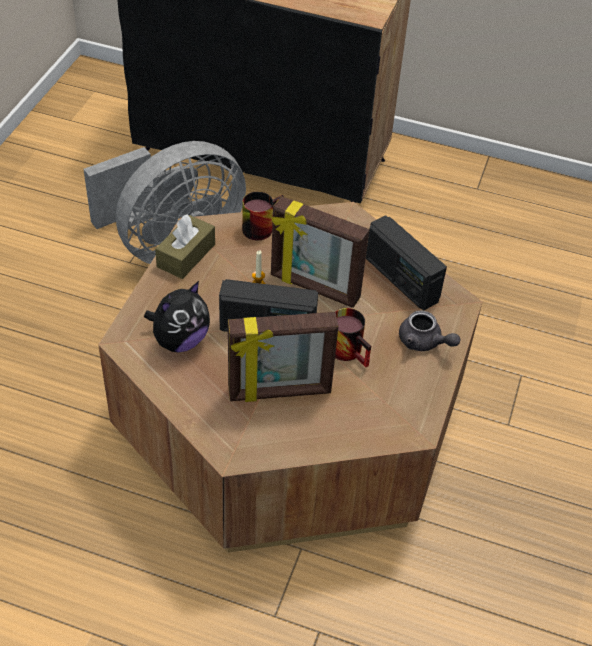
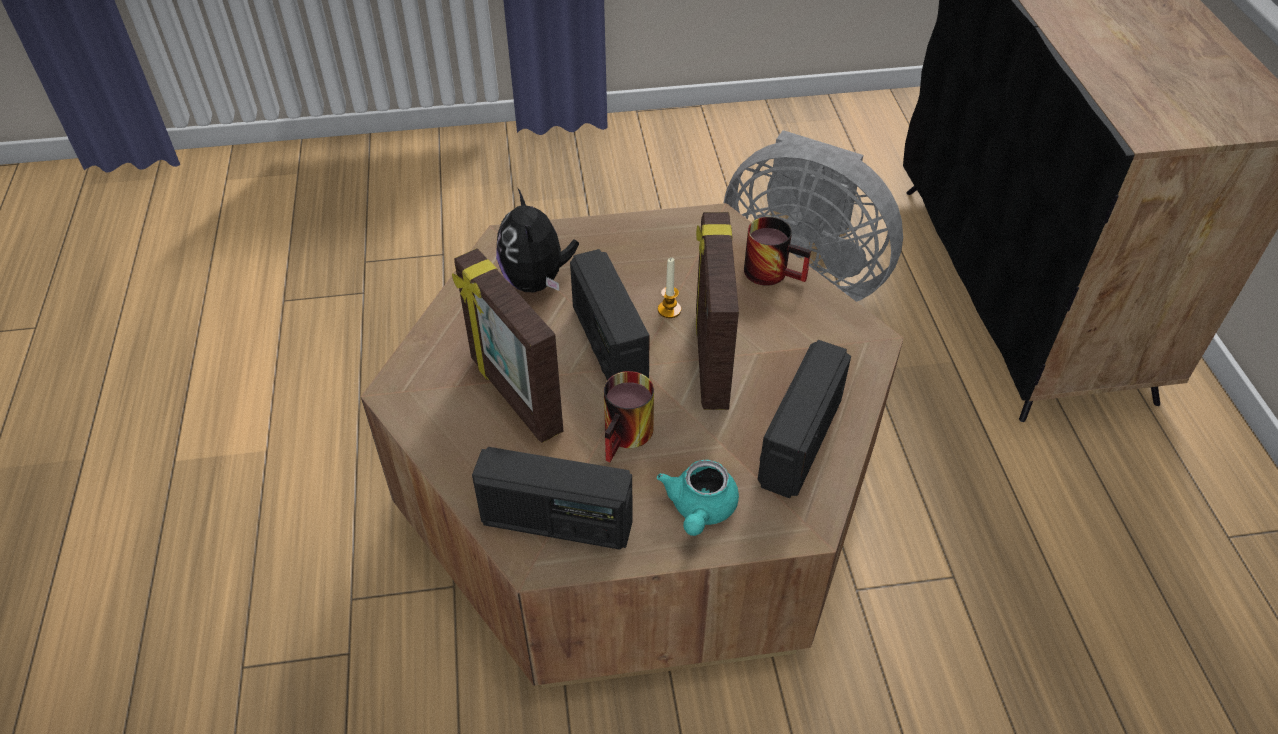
camera: 65 degrees right, 0 degrees up
plush toy [144,281,210,352] -> plush toy turned 60 degrees clockwise [496,189,579,292]
brown tissue box [155,214,215,279] -> none
grey teapot [399,311,460,351] -> turquoise teapot [657,460,739,536]
none -> radio [472,447,633,550]

